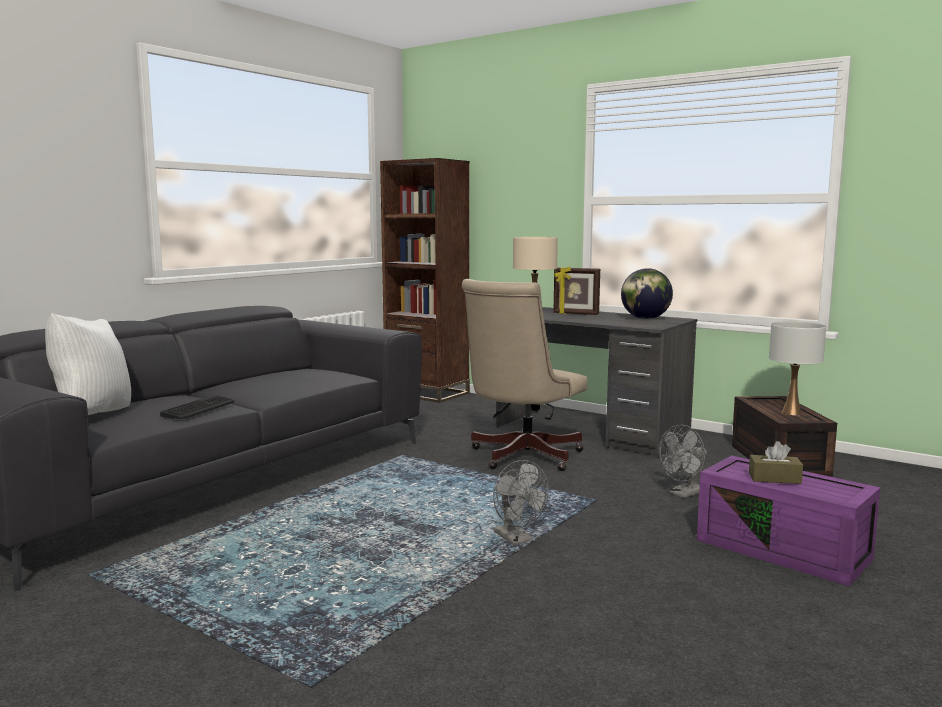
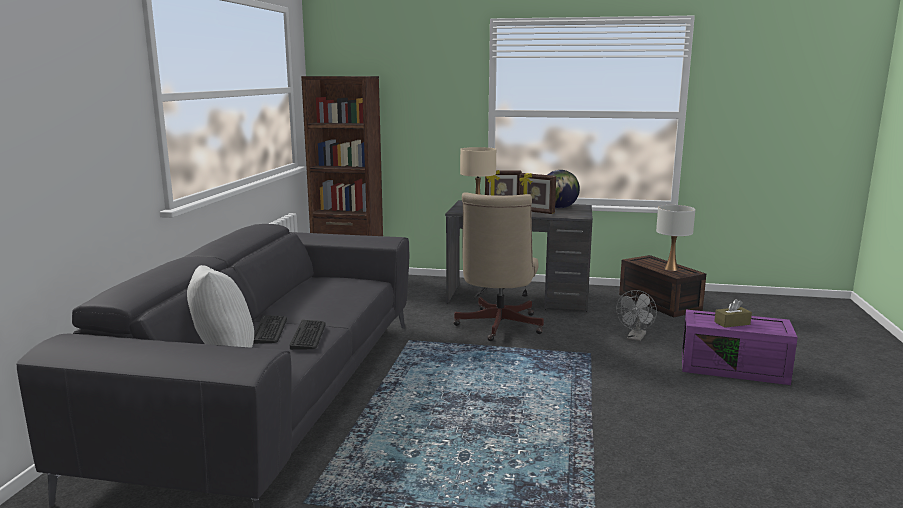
camera: 25 degrees left, 5 degrees up
grey fan [493,460,549,545] -> none
none -> keyboard [253,315,287,344]
none -> picture frame [519,173,556,214]

